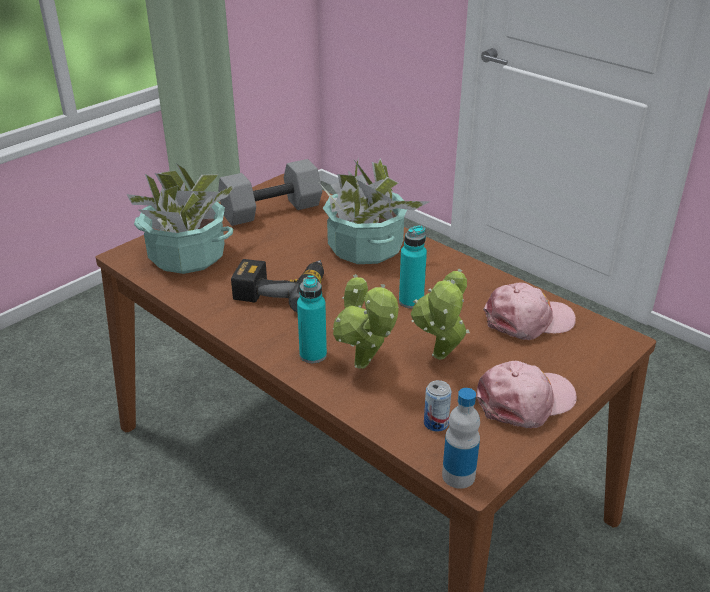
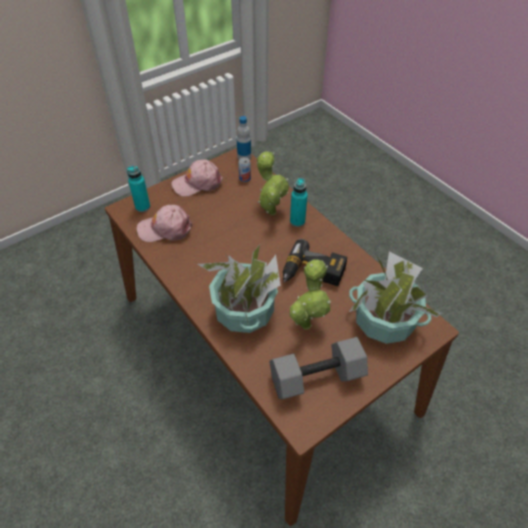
camera: 170 degrees left, 15 degrees up
turquoise bottle [399,225,427,308] -> turquoise bottle moved to [127,166,150,212]
potted plant [411,269,470,360] -> potted plant moved to [290,259,331,330]

